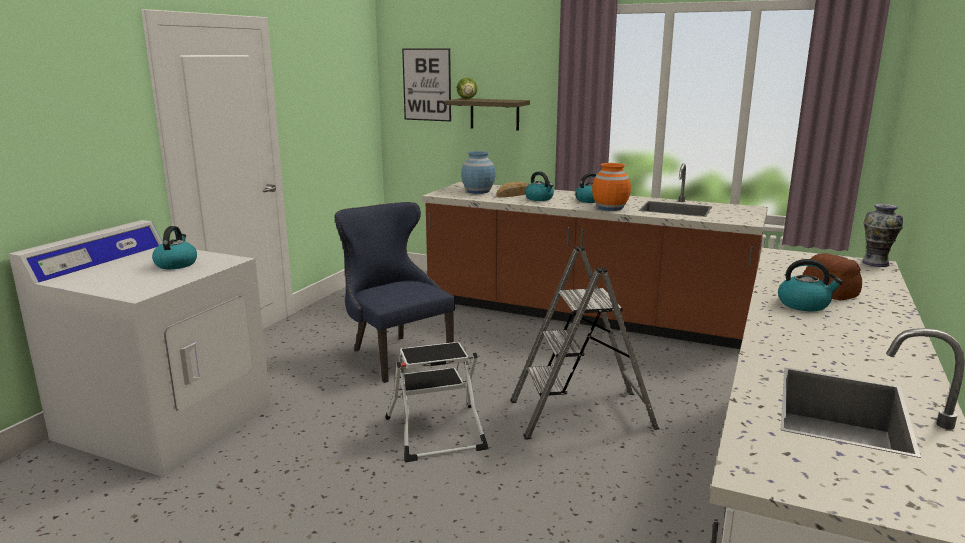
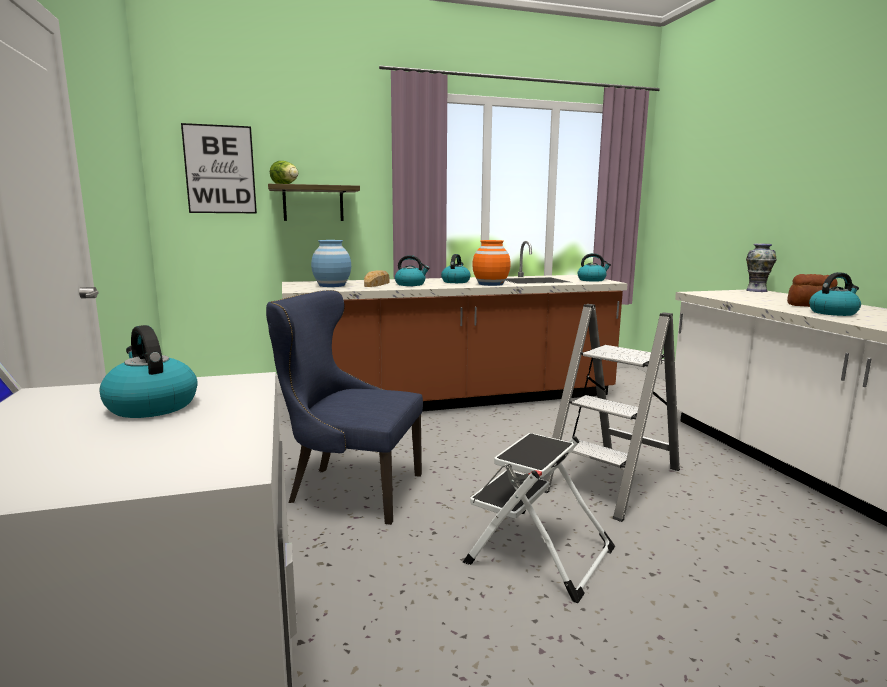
camera: 40 degrees left, 5 degrees down
none -> kettle [577,253,611,282]

